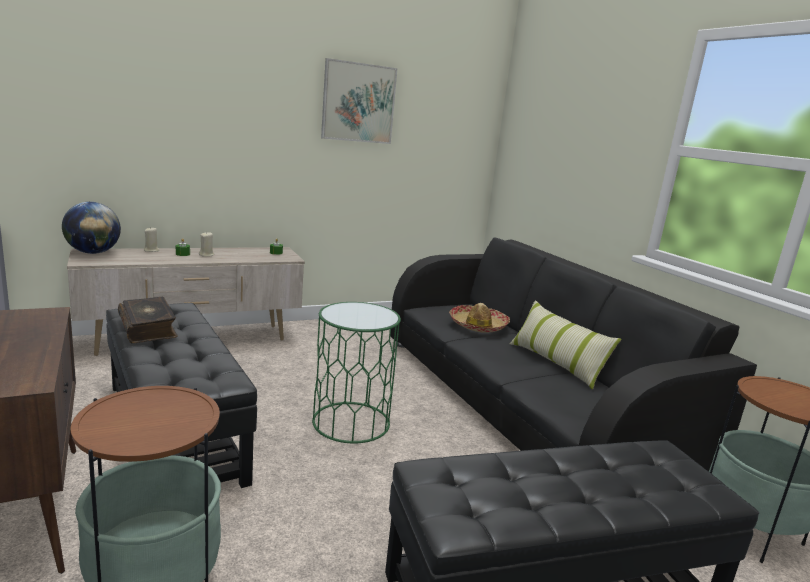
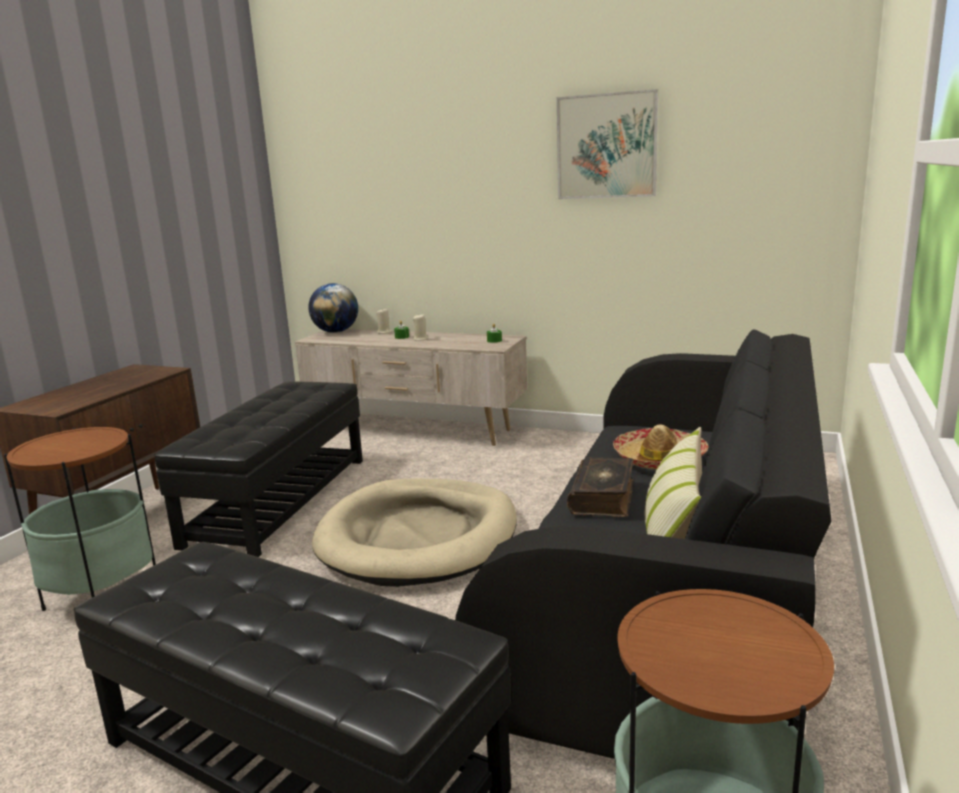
camera: 50 degrees right, 0 degrees up
book [118,297,178,343] -> book moved to [567,457,634,517]
green side table [312,302,401,443] -> beige dog bed [312,479,517,587]

